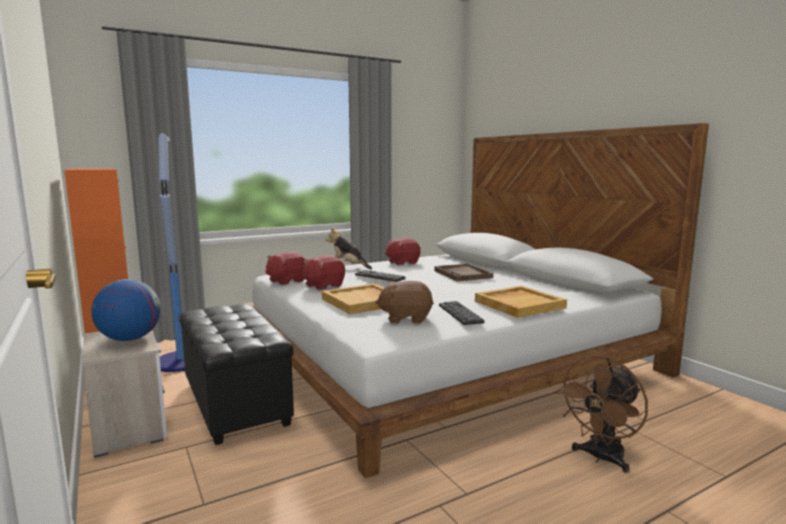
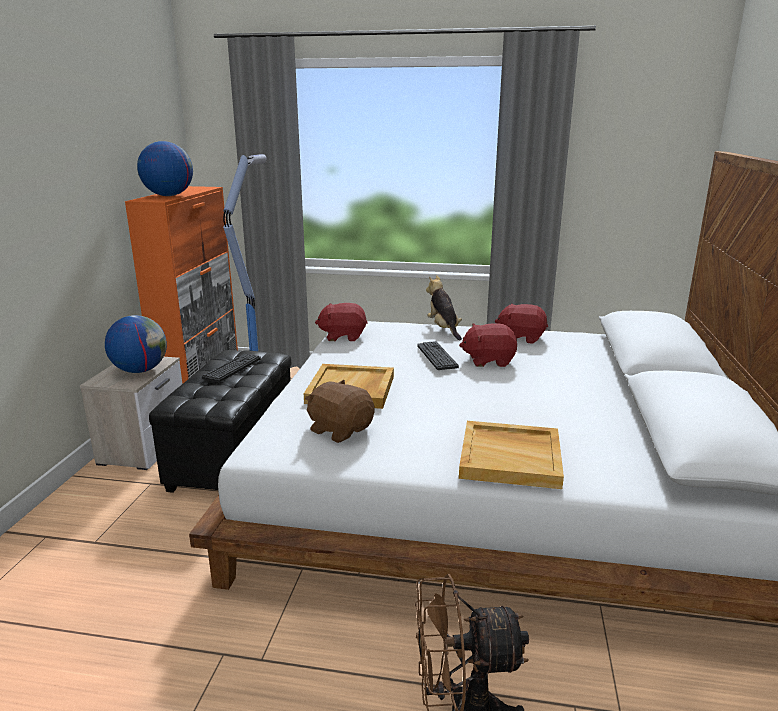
camera: 40 degrees right, 10 degrees up
red plush toy [303,255,345,290] -> red plush toy moved to [459,323,517,367]
brown tray [434,264,493,281] -> none
keyboard [439,301,485,325] -> keyboard moved to [202,354,261,382]
none -> globe [137,141,193,196]

